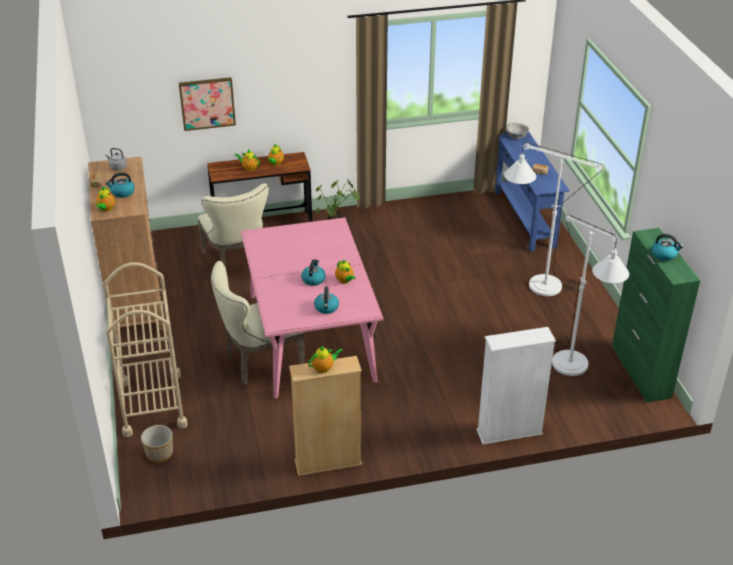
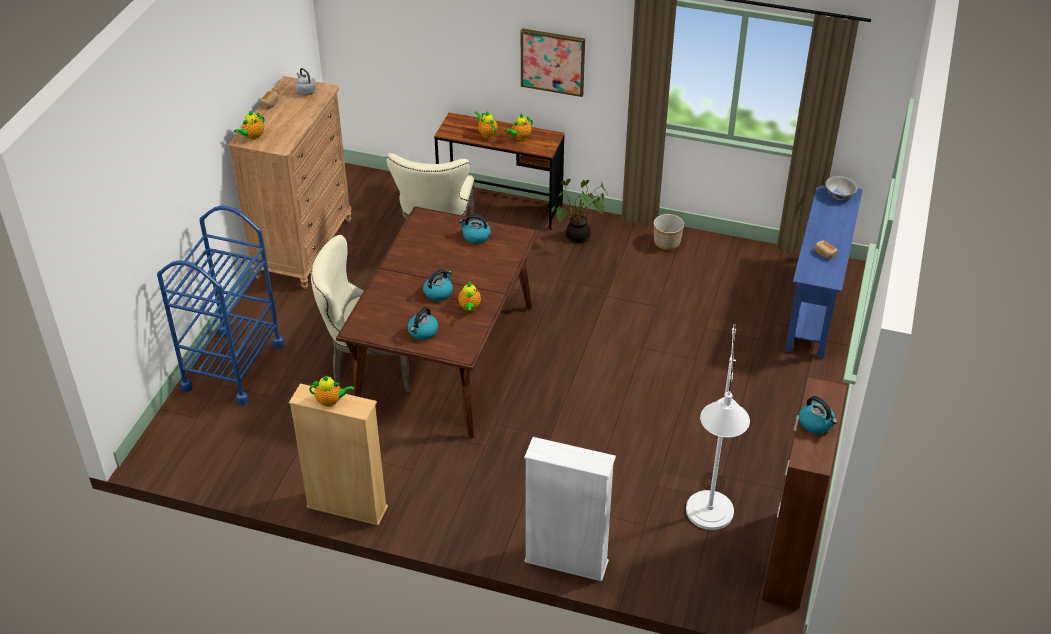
camera: 30 degrees right, 5 degrees up
beige cart [104,262,188,437] -> blue cart [157,206,285,406]
kettle [105,172,135,198] -> kettle moved to [459,214,491,244]
planter [141,425,173,463] -> planter moved to [653,214,684,250]
picture [179,77,236,131] -> picture moved to [521,28,585,97]
pink dining table [241,218,383,398] -> brown dining table [336,206,539,439]
white floor lamp [504,142,604,296] -> none
green cabinet [612,228,700,402] -> brown cabinet [762,377,847,609]

